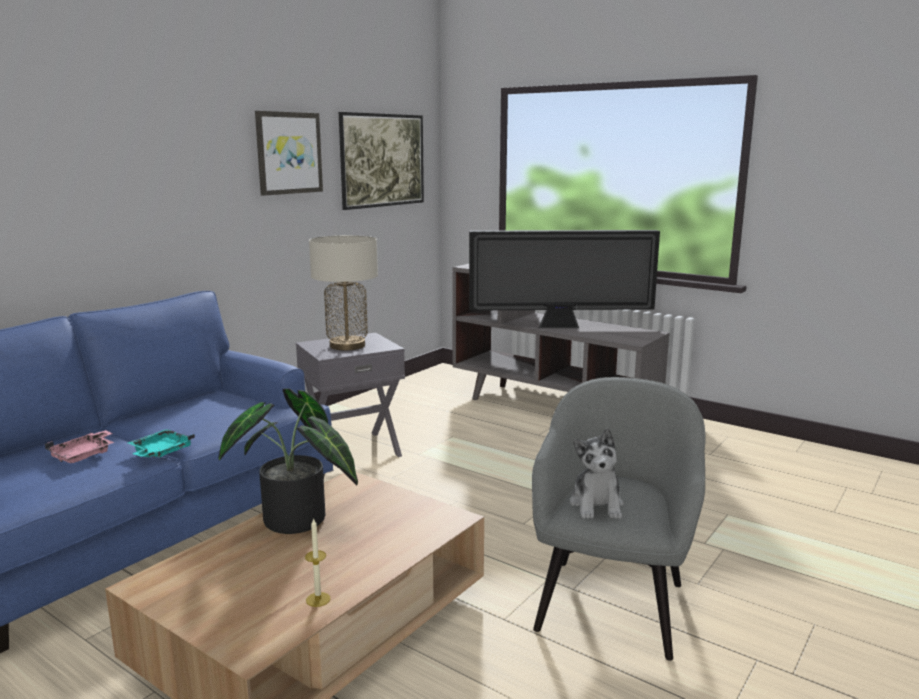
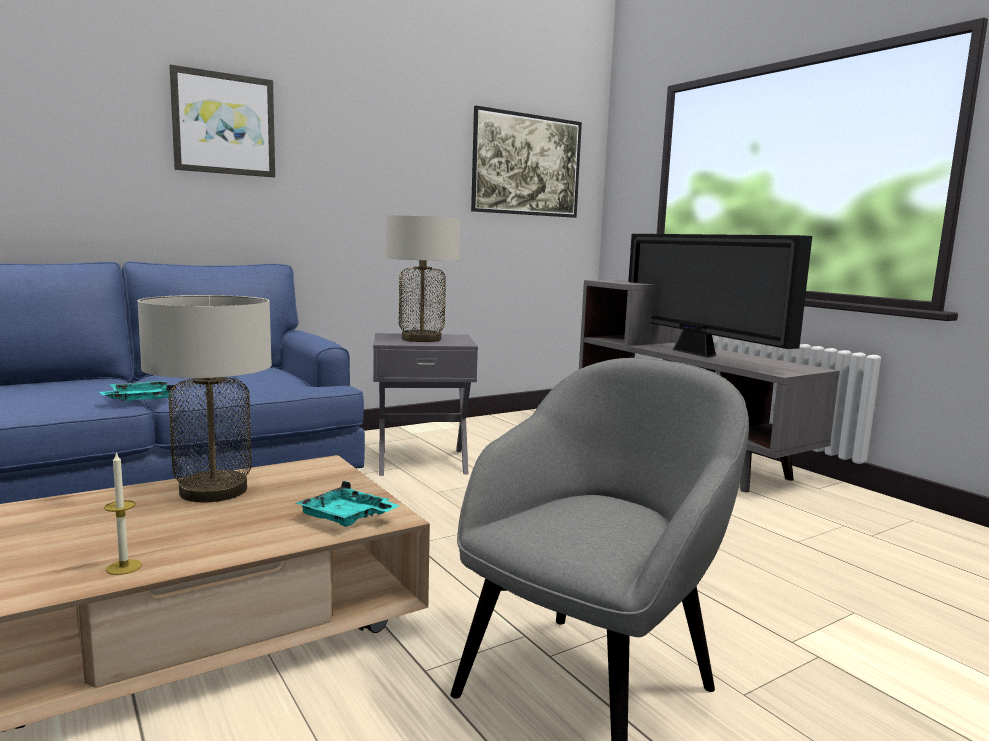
camera: 20 degrees right, 5 degrees down
pink tray [45,430,114,463] -> none
potted plant [219,388,358,534] -> table lamp [137,295,272,502]
picture [255,111,323,196] -> picture moved to [169,65,275,177]
television [469,230,660,328] -> television turned 45 degrees clockwise [628,234,812,358]
plush toy [570,428,624,519] -> none
none -> turquoise tray [296,481,400,527]

